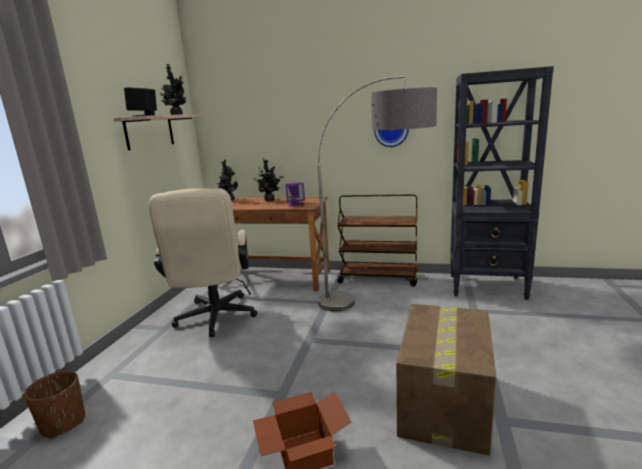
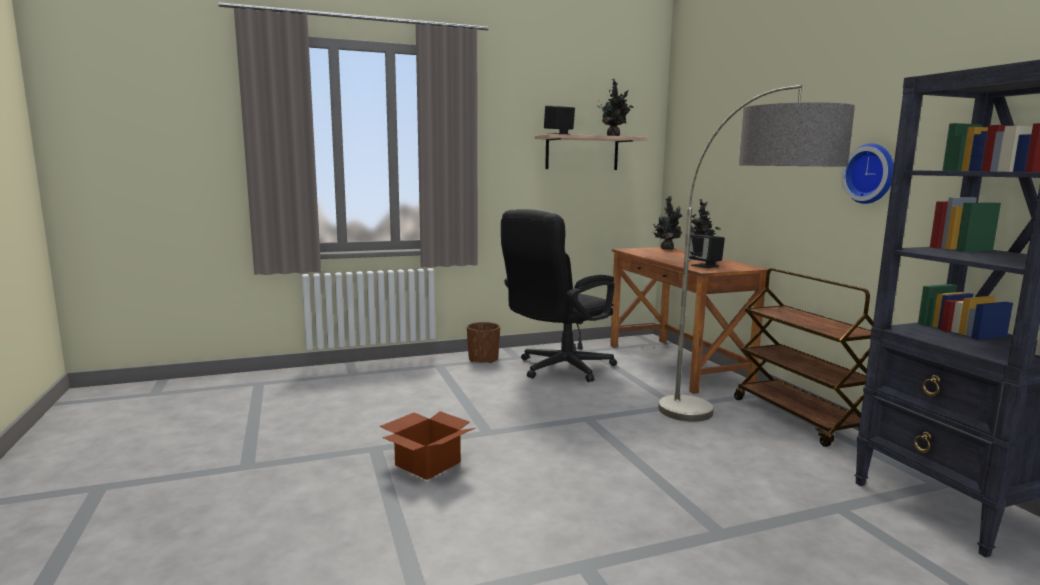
camera: 55 degrees right, 5 degrees down
brown planter [24,371,85,438] -> brown planter moved to [467,322,500,364]
beige office chair [148,188,257,337] -> black office chair [501,209,617,382]
purple speaker [286,182,305,206] -> black speaker [689,234,725,268]
cardboard box [396,304,496,455] -> none

